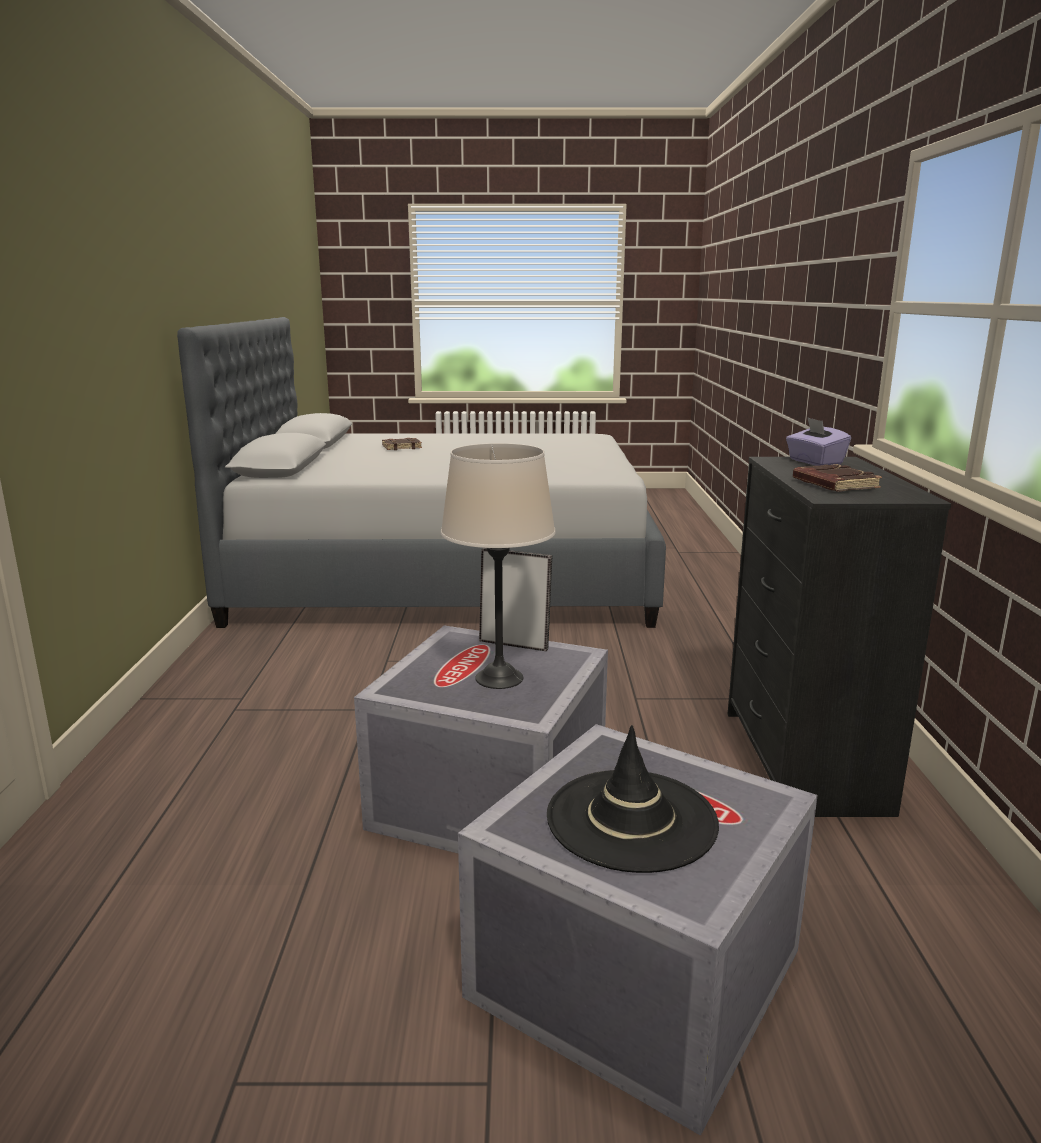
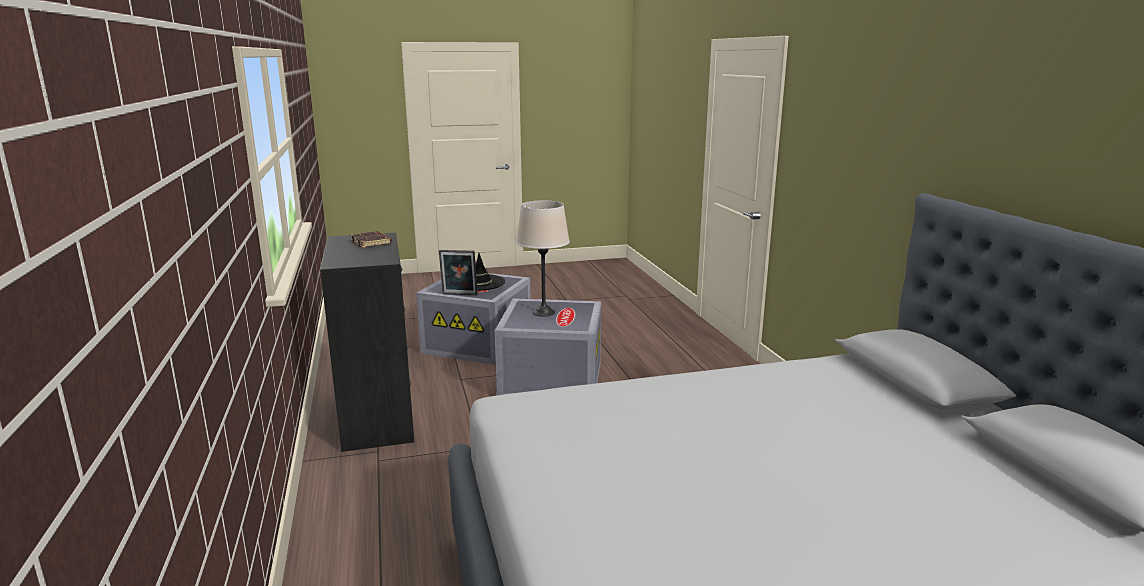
camera: 165 degrees right, 0 degrees up
brown book [382,438,422,450] -> none
picture frame [479,548,552,651] -> picture frame moved to [439,250,477,295]
purple tissue box [786,417,851,466] -> none

